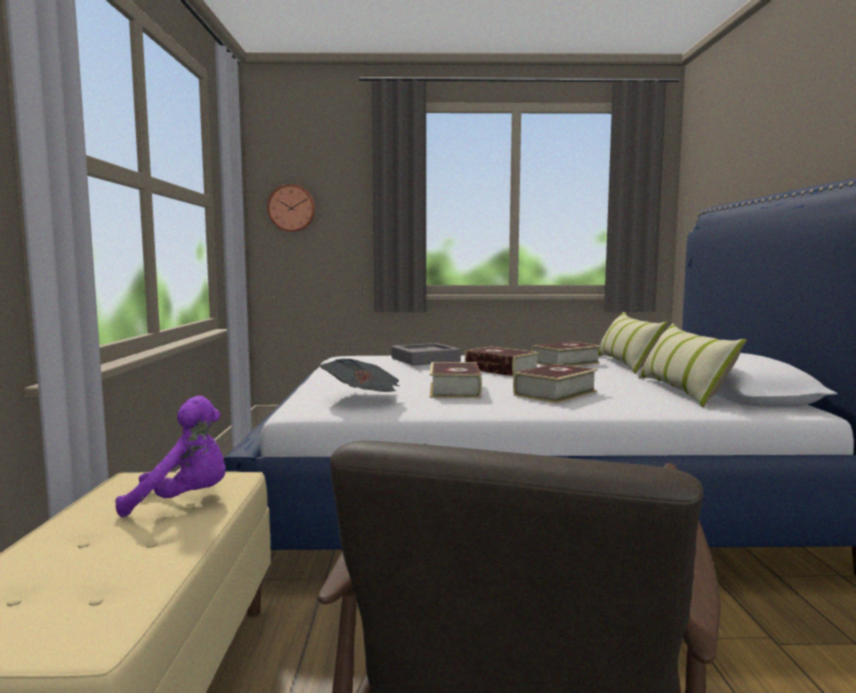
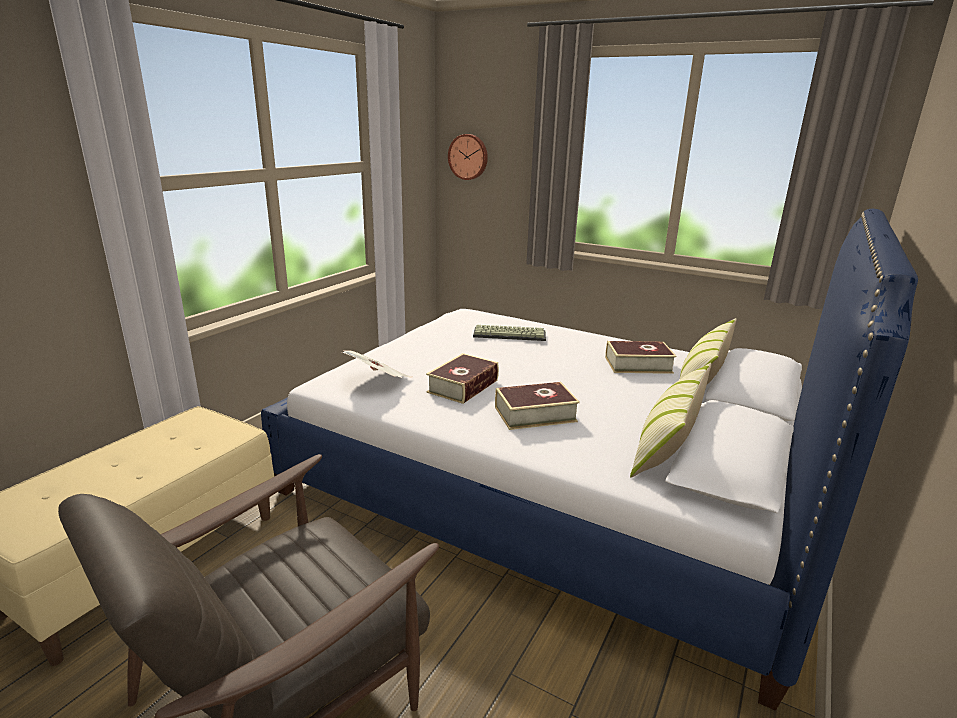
camera: 30 degrees right, 15 degrees up
purple plush toy [115,396,226,517] -> none
grey tray [391,343,461,366] -> keyboard [473,325,546,341]
book [465,347,539,377] -> none

